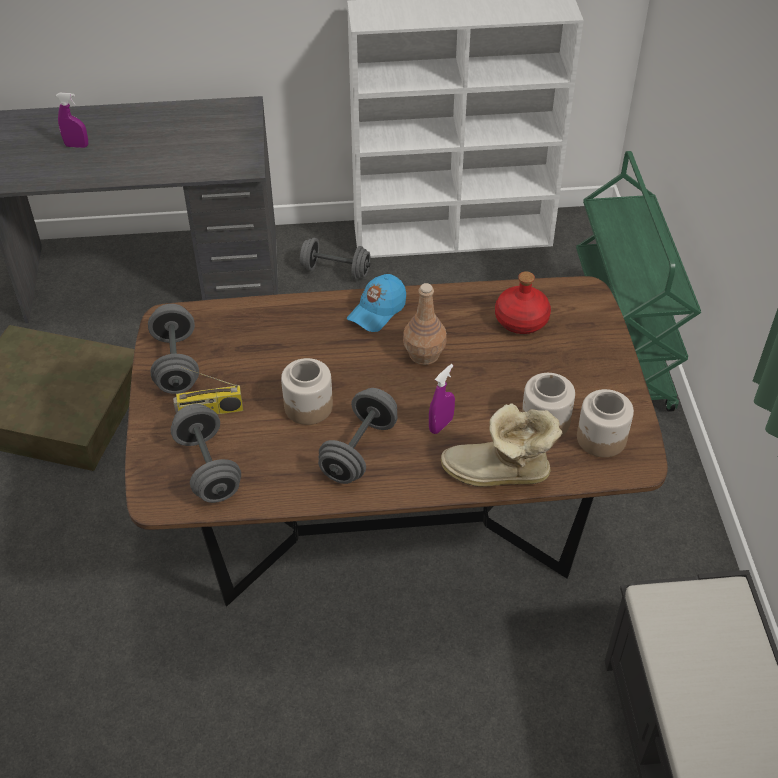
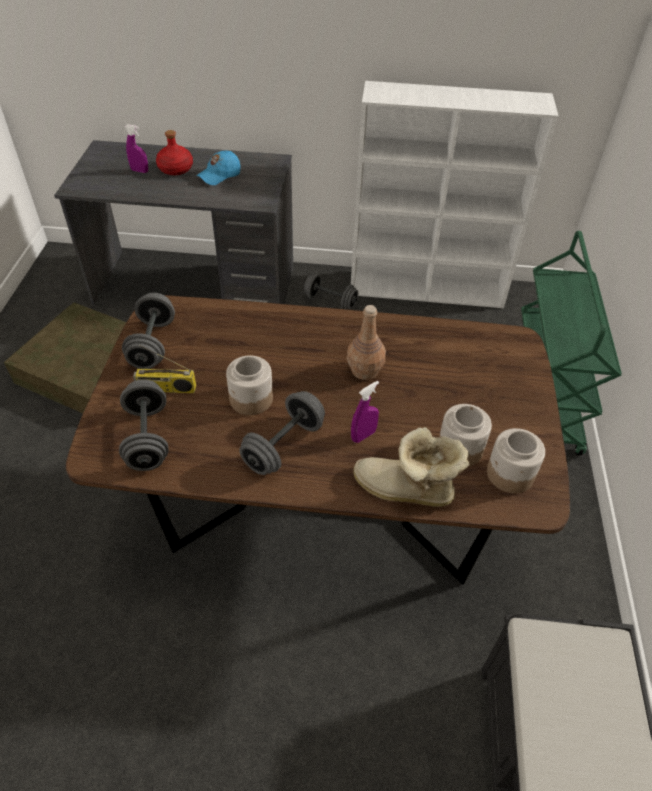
camera: 10 degrees right, 0 degrees up
blue cap [347,274,406,332] -> blue cap moved to [196,151,241,185]
red bottle [495,271,551,334] -> red bottle moved to [156,130,193,175]

